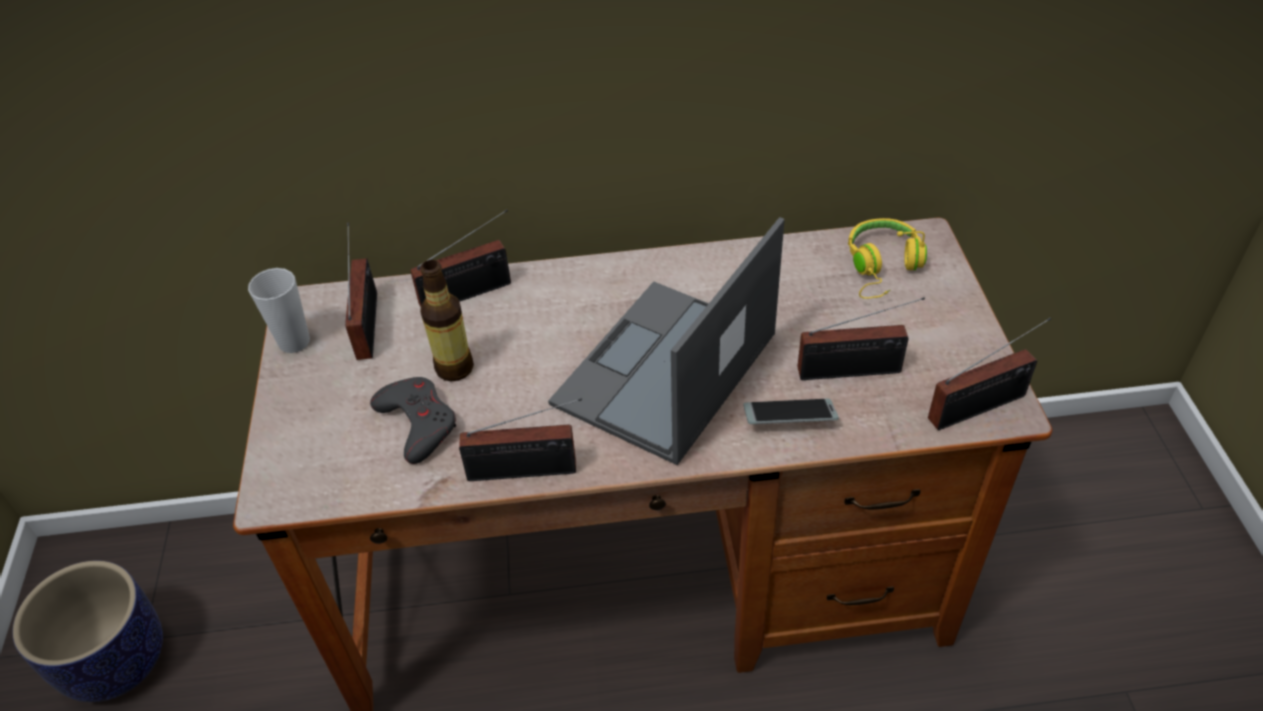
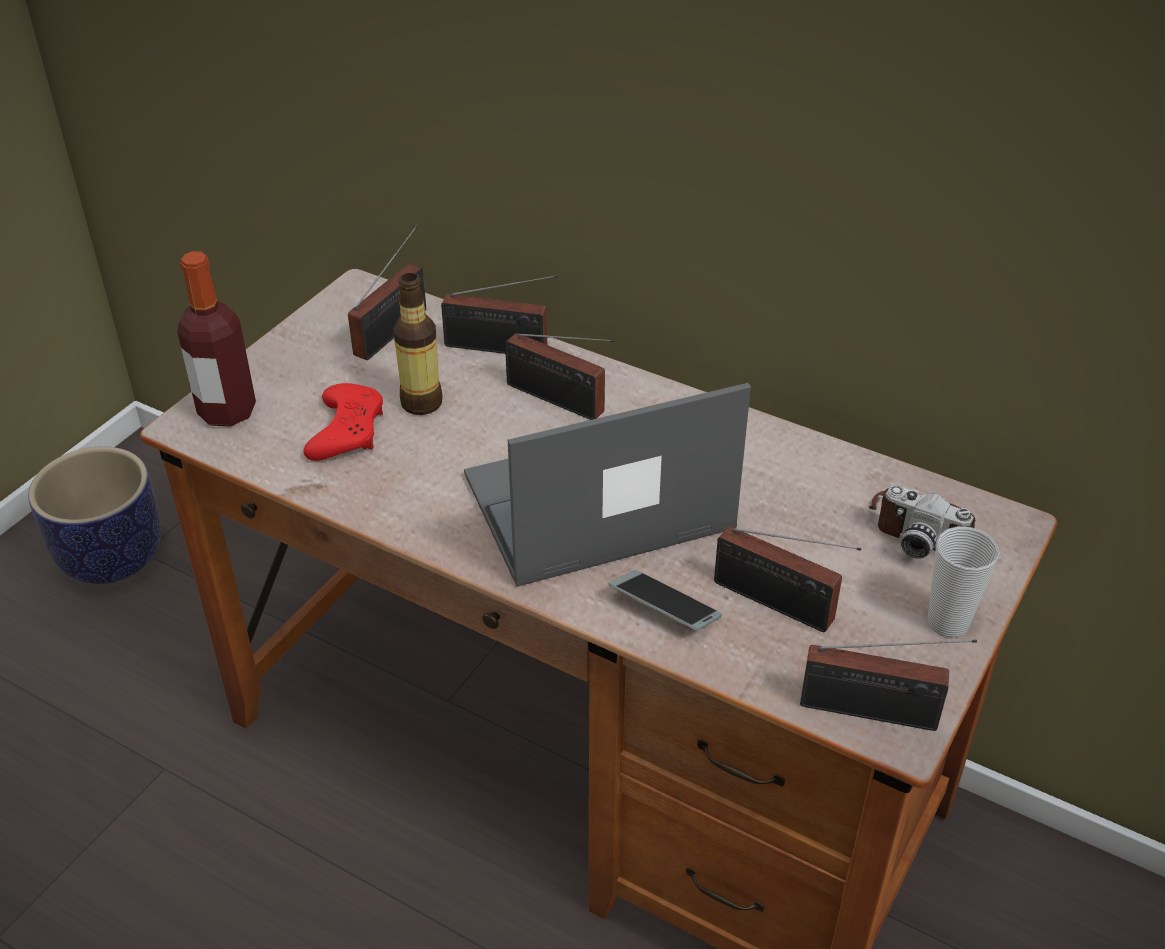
camera: 35 degrees right, 5 degrees down
cup [248,268,310,353] -> cup moved to [928,526,999,638]
grey game controller [370,377,456,464] -> red game controller [303,383,383,461]
radio [459,398,582,481] -> radio moved to [505,333,615,420]
yellow headphones [848,218,927,299] -> camera [869,485,975,559]
none -> bottle [177,251,256,427]

